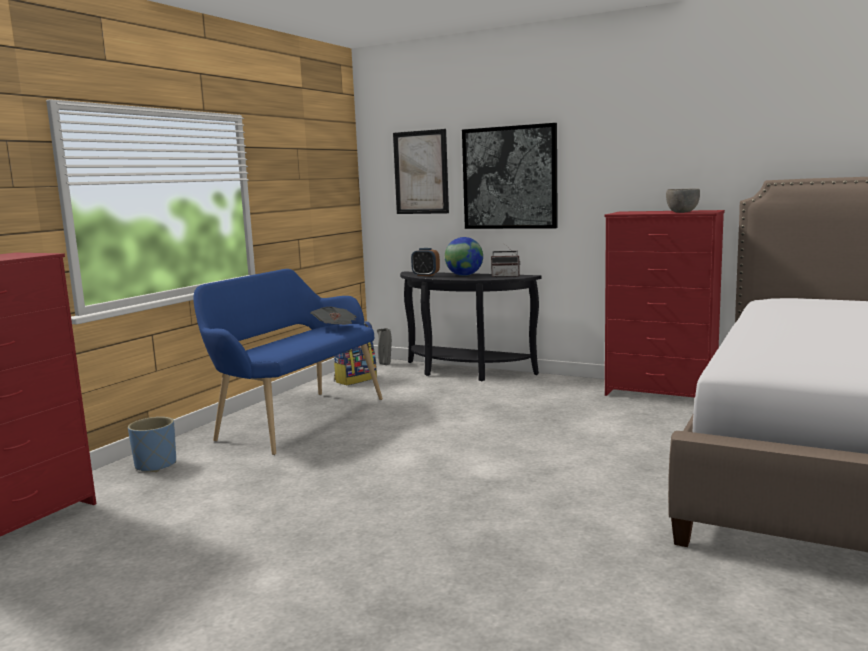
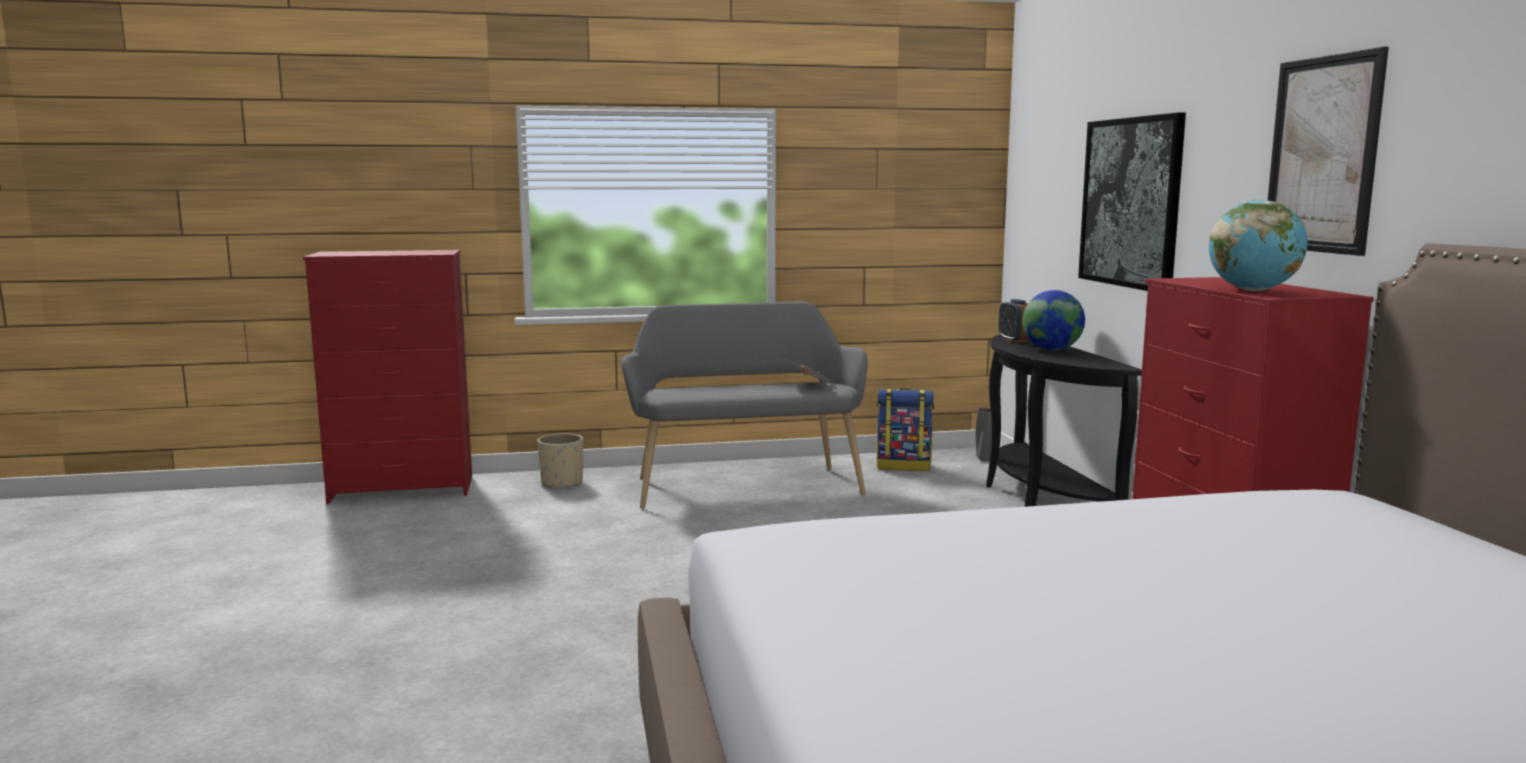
camera: 50 degrees right, 0 degrees up
blue planter [128,417,176,472] -> beige planter [537,433,583,488]
blue bench [194,269,383,455] -> grey bench [621,302,868,509]
picture [393,129,449,214] -> picture moved to [1268,47,1389,256]
radio [491,243,520,277] -> none
grey bowl [666,188,700,213] -> globe [1209,200,1308,291]

